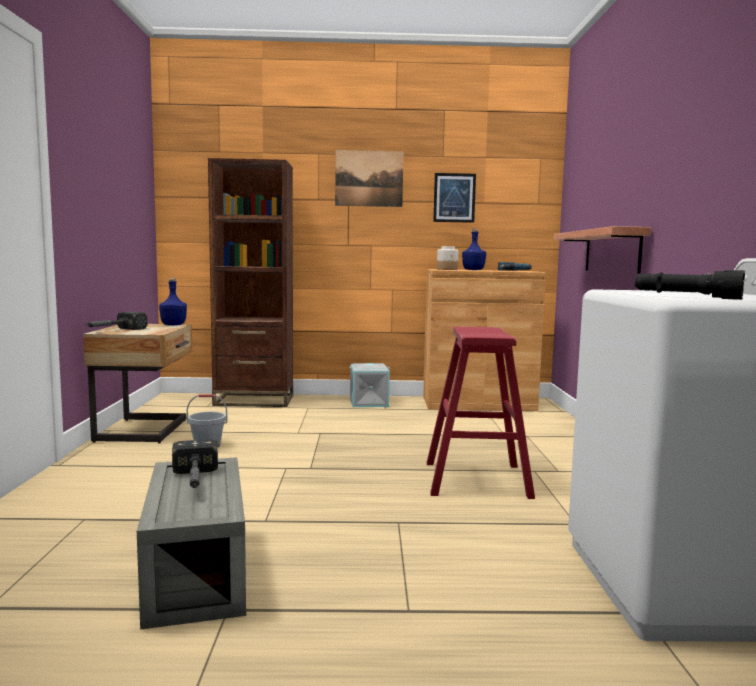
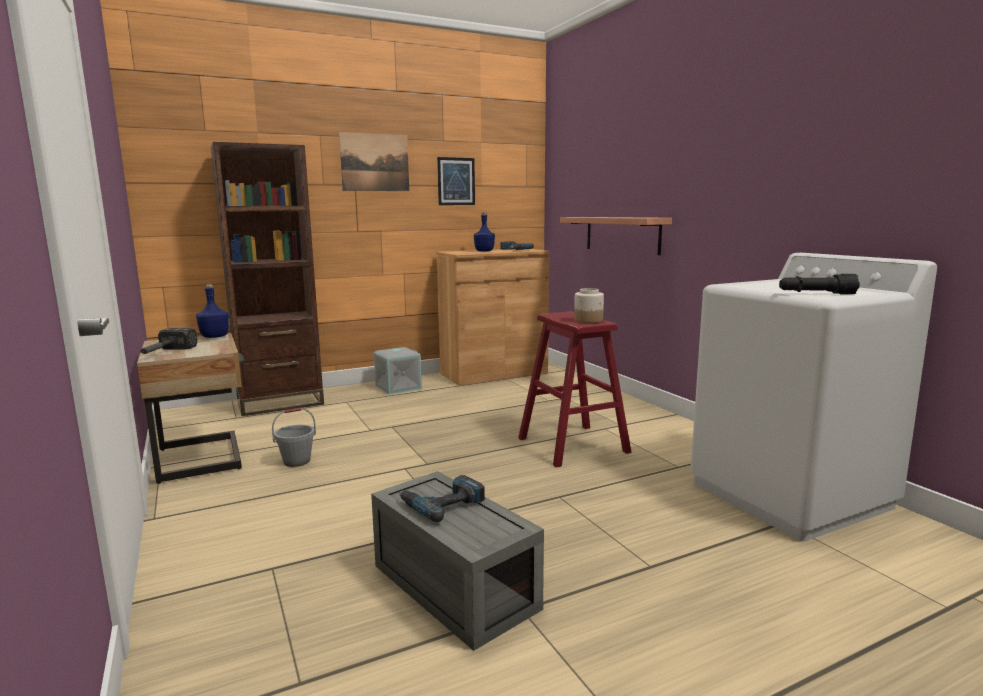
camera: 25 degrees left, 5 degrees up
hammer [172,439,218,488] -> power drill [399,475,485,522]
jar [437,246,459,270] -> jar moved to [574,288,604,323]

